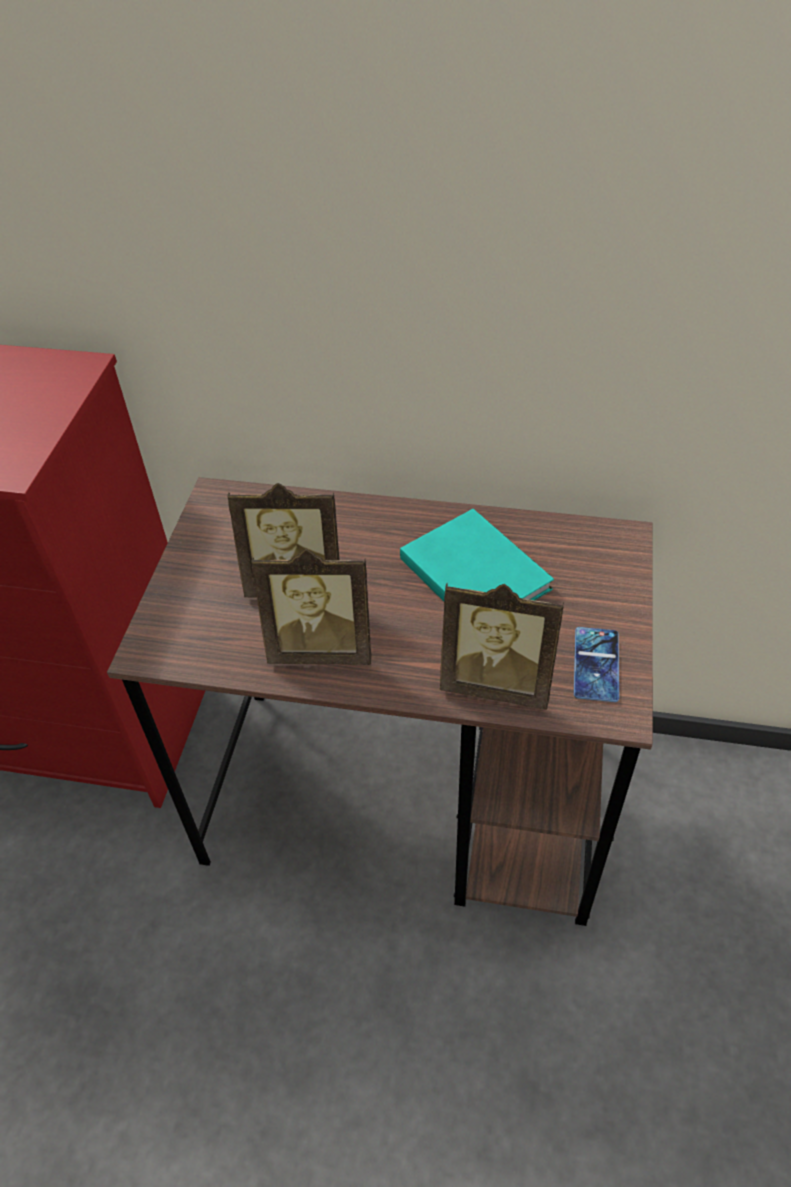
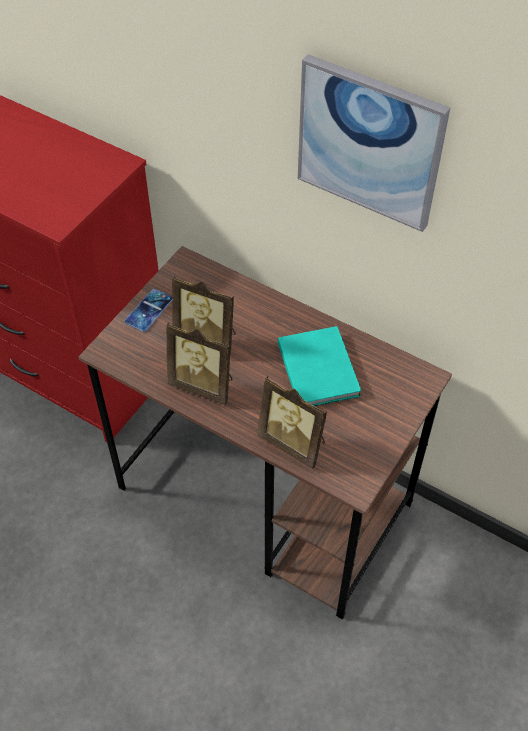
camera: 20 degrees right, 5 degrees up
phone [574,627,619,702] -> phone moved to [125,289,172,332]
none -> picture [298,54,450,232]

